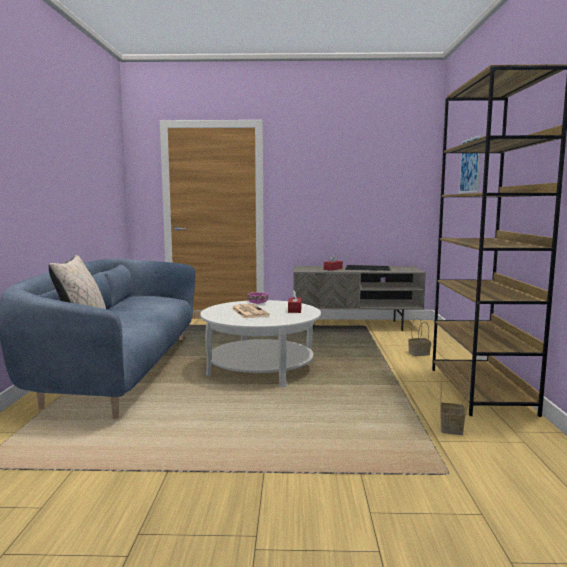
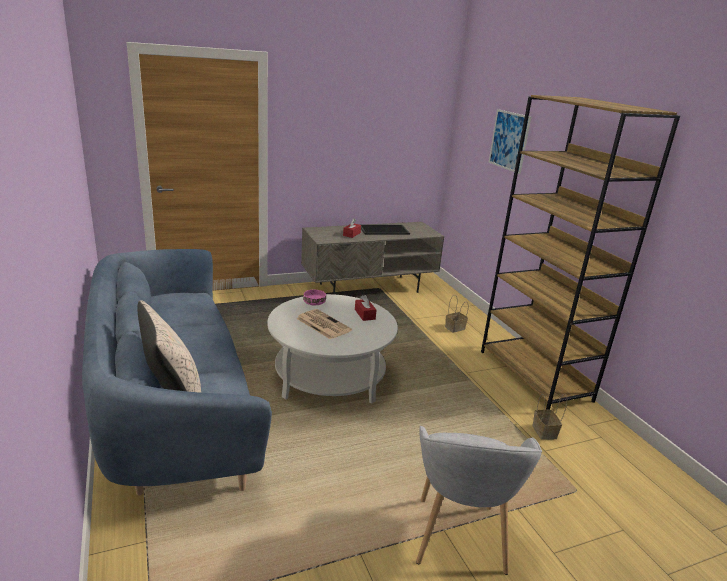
camera: 25 degrees left, 15 degrees up
none -> grey armchair [416,426,542,575]

